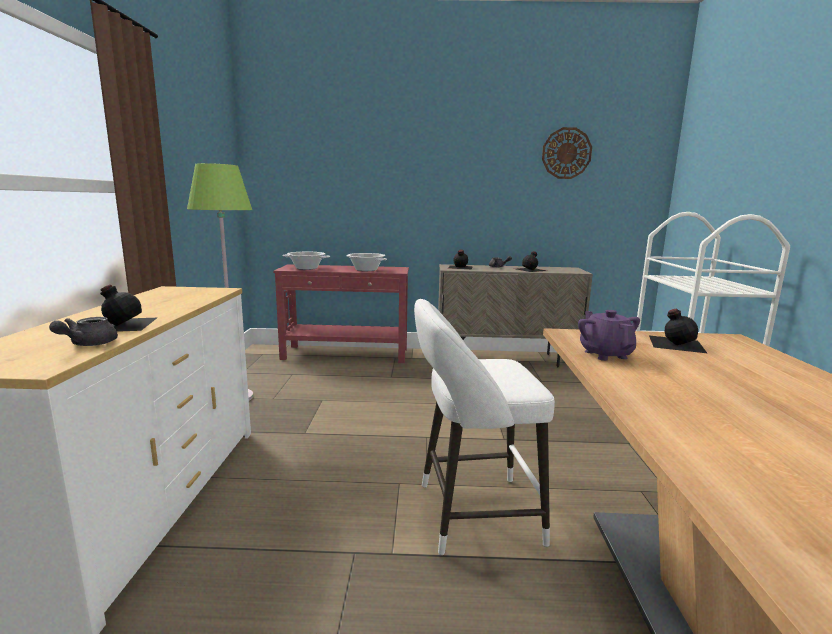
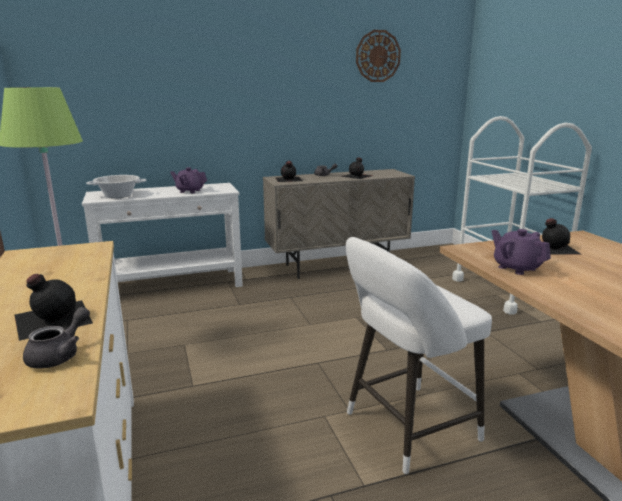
camera: 20 degrees left, 5 degrees up
grey teapot [49,317,118,346] -> grey teapot turned 150 degrees counterclockwise [23,307,90,369]
red console table [273,264,409,363] -> white console table [82,183,243,287]
cooking pot [346,253,387,271] -> purple teapot [170,167,207,193]

